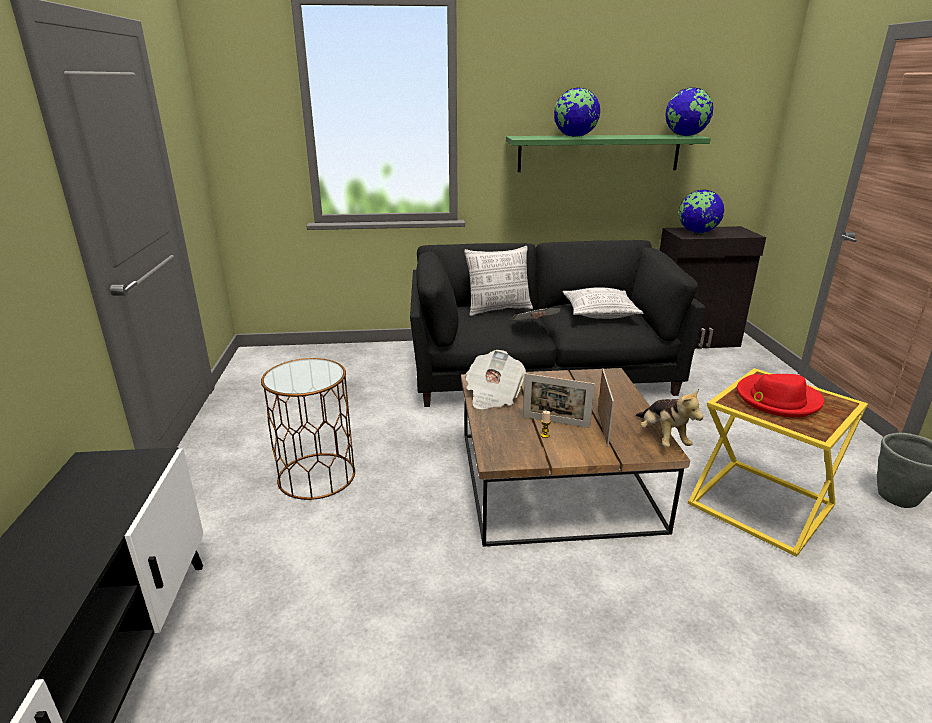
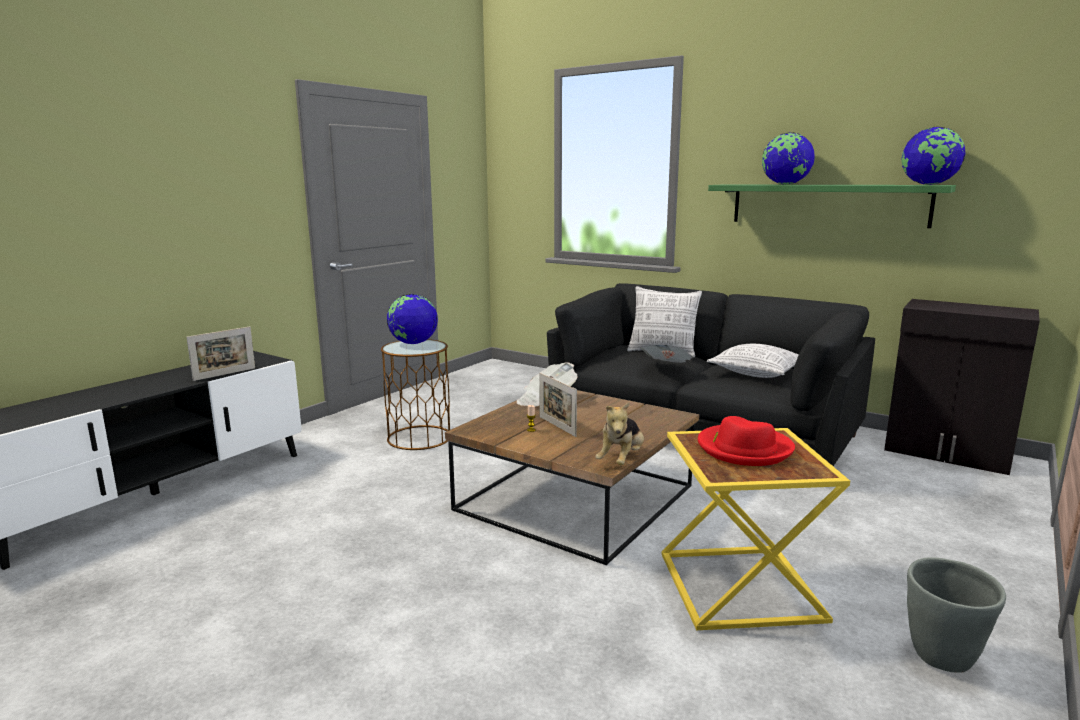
camera: 40 degrees right, 10 degrees down
picture frame [598,368,614,447] -> picture frame moved to [186,326,255,381]
globe [679,190,724,233] -> globe moved to [387,294,438,344]

